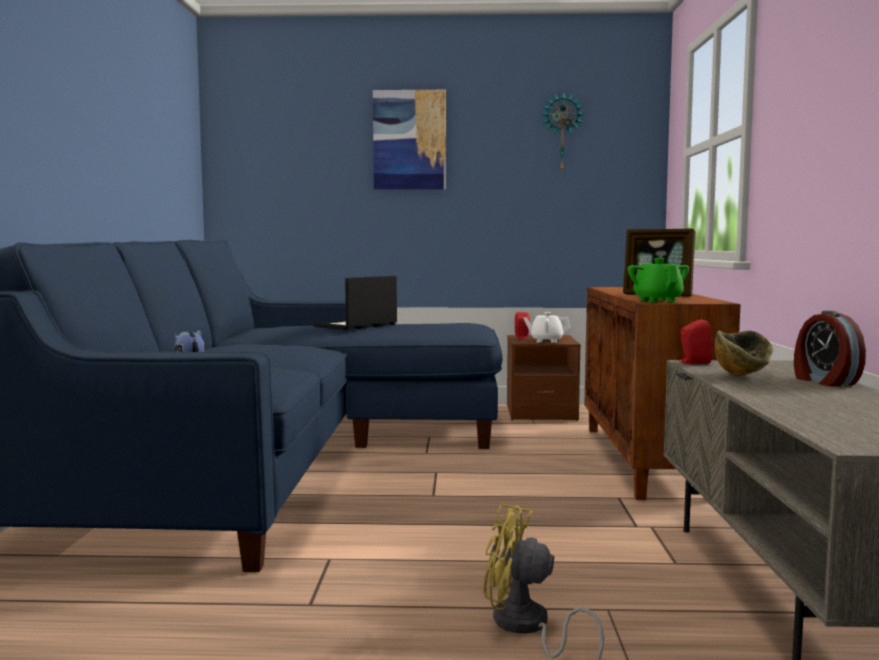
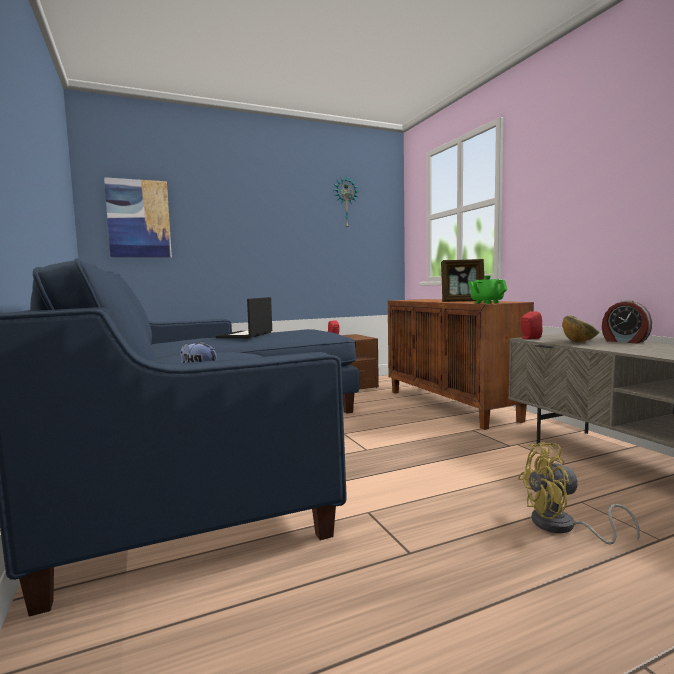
camera: 25 degrees left, 0 degrees up
picture [373,90,446,190] -> picture moved to [104,177,172,257]
white teapot [523,312,570,343] -> none

